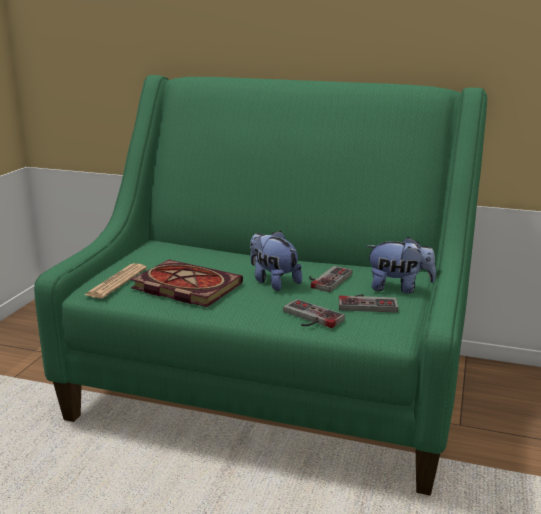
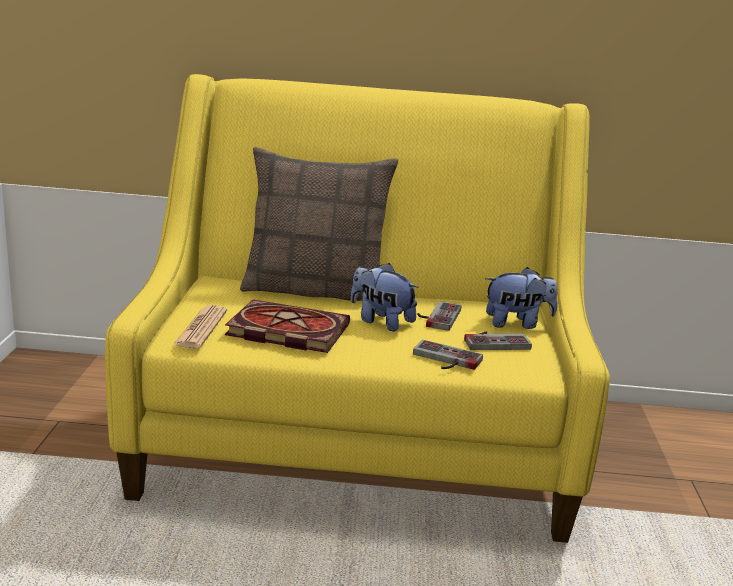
camera: 15 degrees left, 0 degrees up
green sofa [34,75,487,496] -> yellow sofa [105,74,610,543]
none -> pillow [240,147,398,301]

